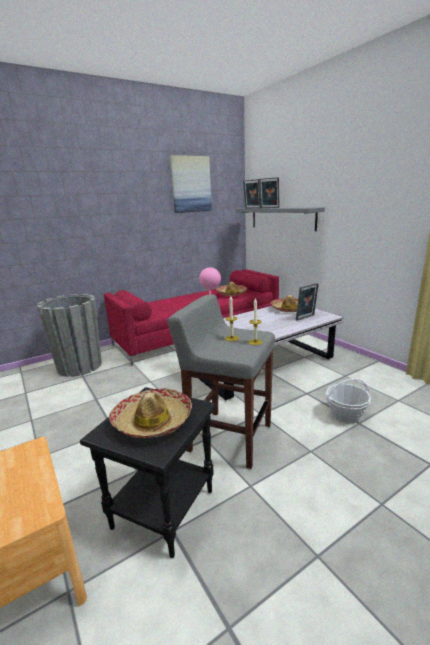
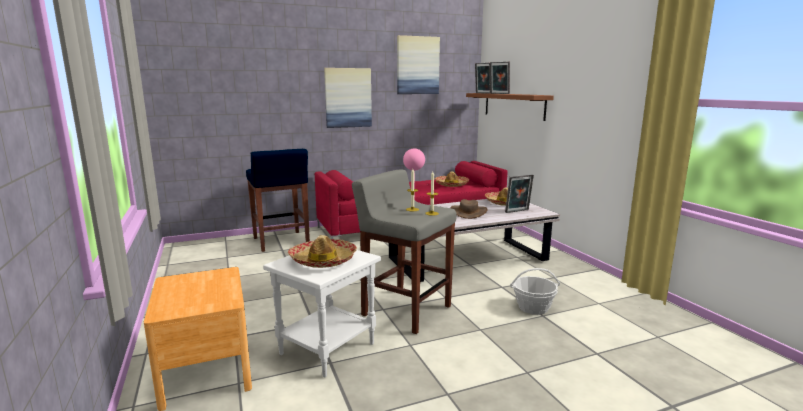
camera: 10 degrees right, 5 degrees down
grey planter [37,294,102,377] -> blue stool [246,149,310,252]
black side table [80,387,216,558] -> white side table [263,250,381,377]
grey shelf [236,207,325,231] -> brown shelf [466,93,554,121]
none -> picture [324,68,372,128]
none -> brown hat [450,199,488,219]

